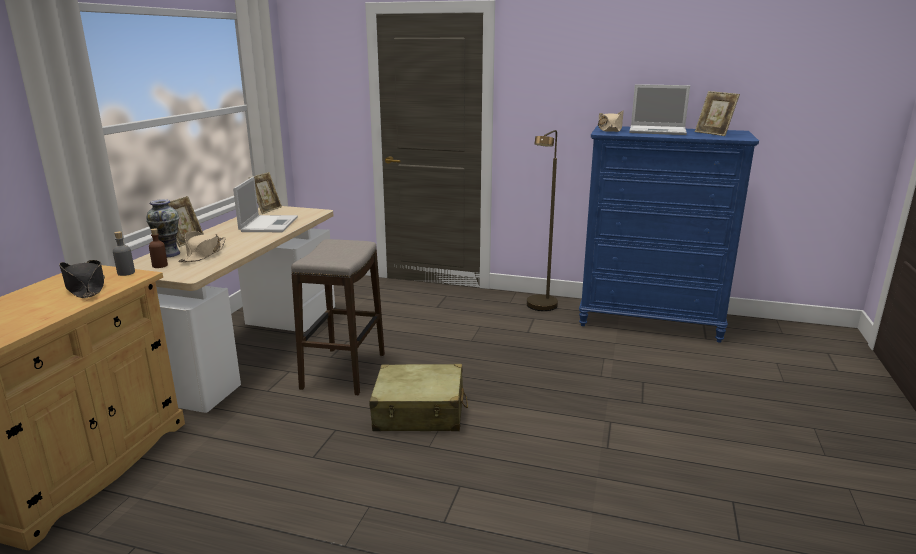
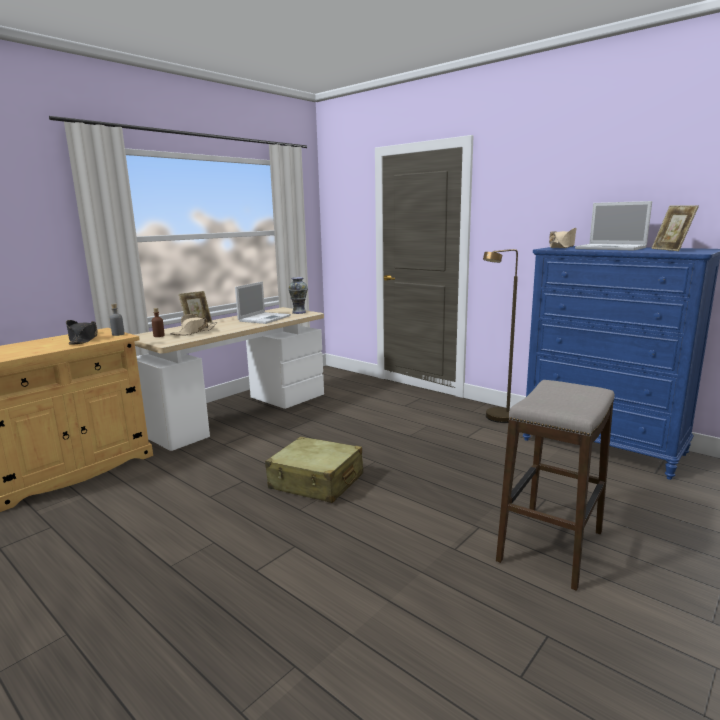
camera: 25 degrees right, 5 degrees down
vase [146,199,180,258] -> vase moved to [288,277,308,314]
picture frame [249,172,282,214] -> none
stool [291,239,385,396] -> stool moved to [496,380,615,591]

